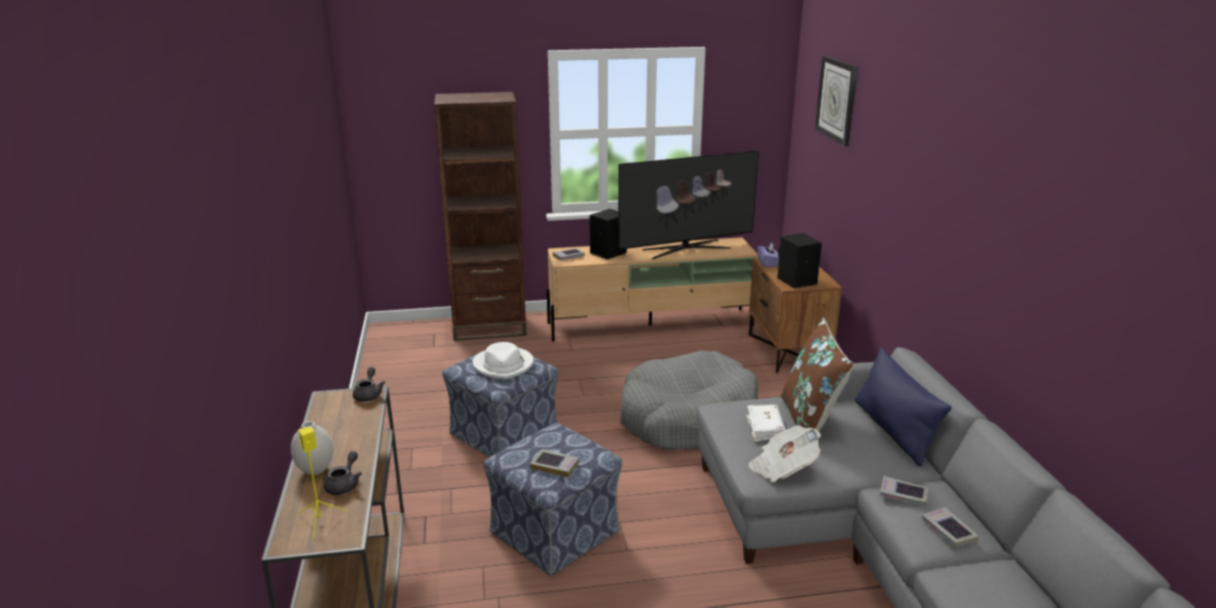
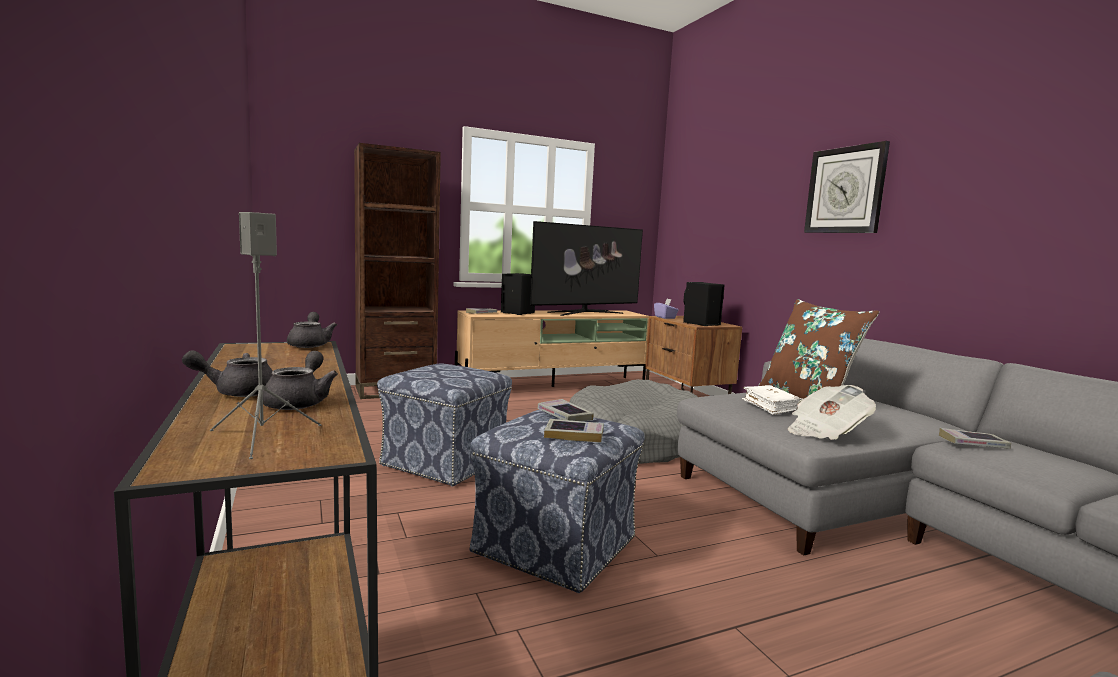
camera: 15 degrees left, 15 degrees down
white vase [291,421,333,475] -> grey teapot [182,350,273,397]
yellow speaker [298,427,350,541] -> grey speaker [210,212,322,459]
white hat [473,342,534,380] -> none
wall clock [815,55,858,146] -> wall clock moved to [804,141,890,233]
blue pillow [855,347,952,467] -> none
book [922,507,979,547] -> book moved to [537,399,594,421]

